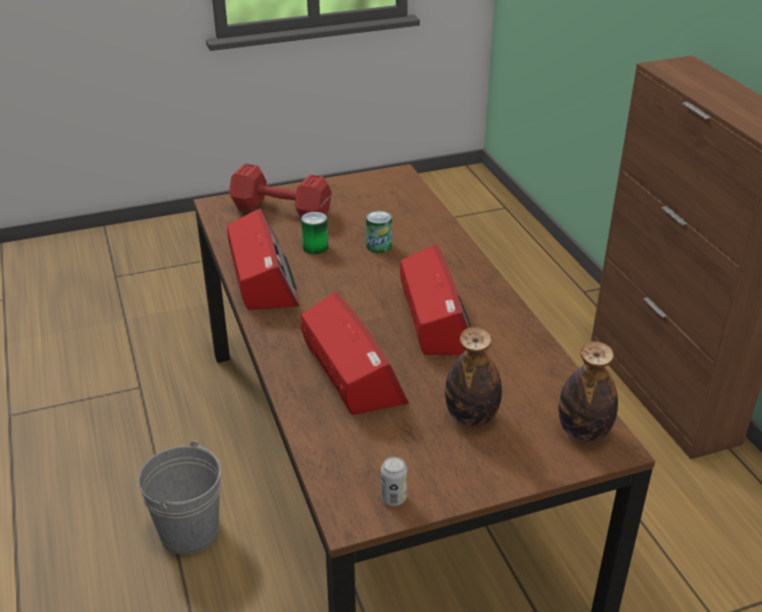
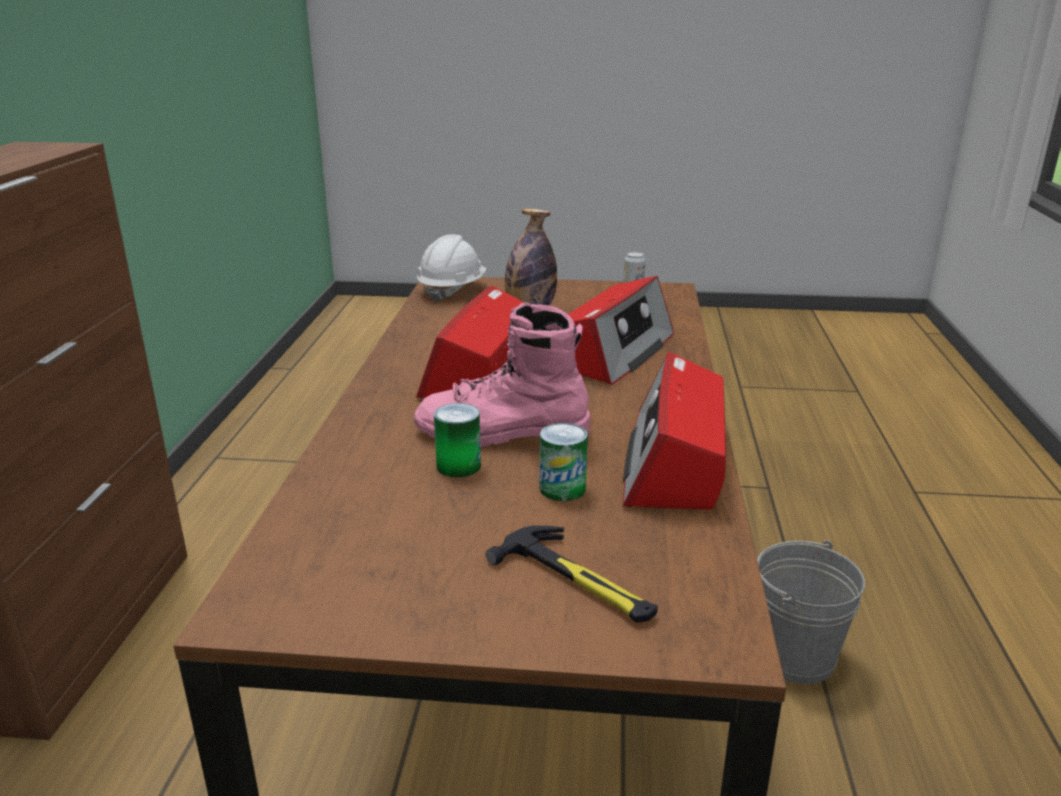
camera: 155 degrees left, 10 degrees down
red dumbbell [229,164,332,217] -> hammer [486,526,658,623]
radio [301,291,409,415] -> radio turned 150 degrees counterclockwise [568,276,674,385]
bottle [559,341,618,442] -> white hard hat [417,234,486,303]
none -> pink boot [414,302,590,447]

